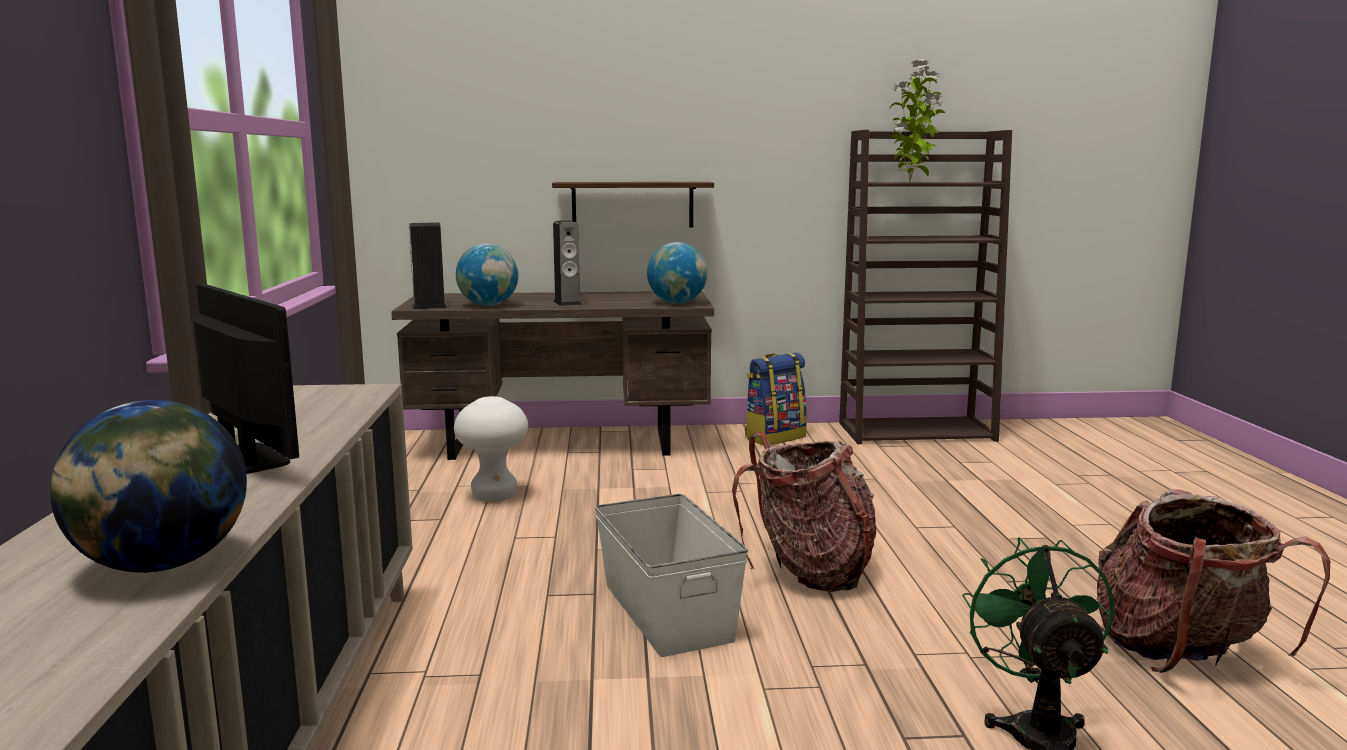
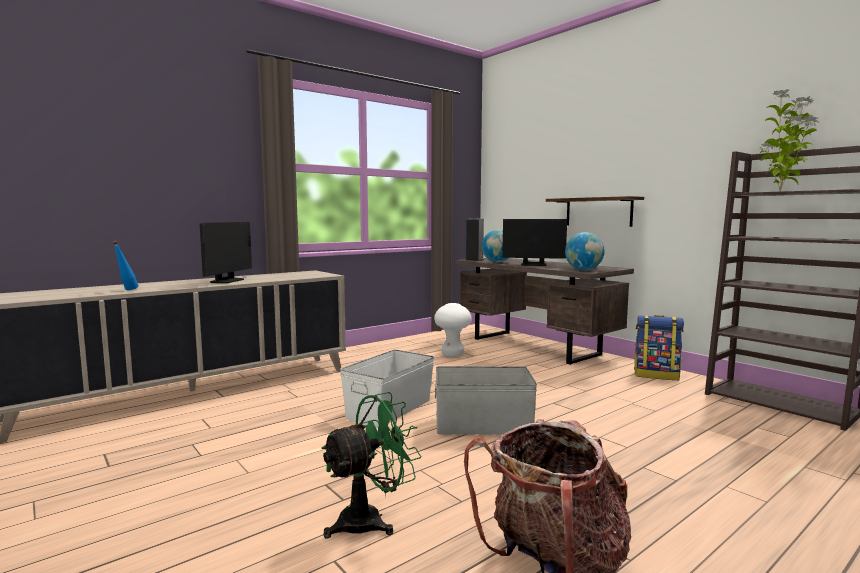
camera: 55 degrees right, 5 degrees down
globe [50,400,247,573] -> blue bottle [113,241,139,290]
speaker [553,220,582,306] -> monitor [502,219,567,266]
backpack [732,431,876,592] -> grey storage box [435,366,537,435]

